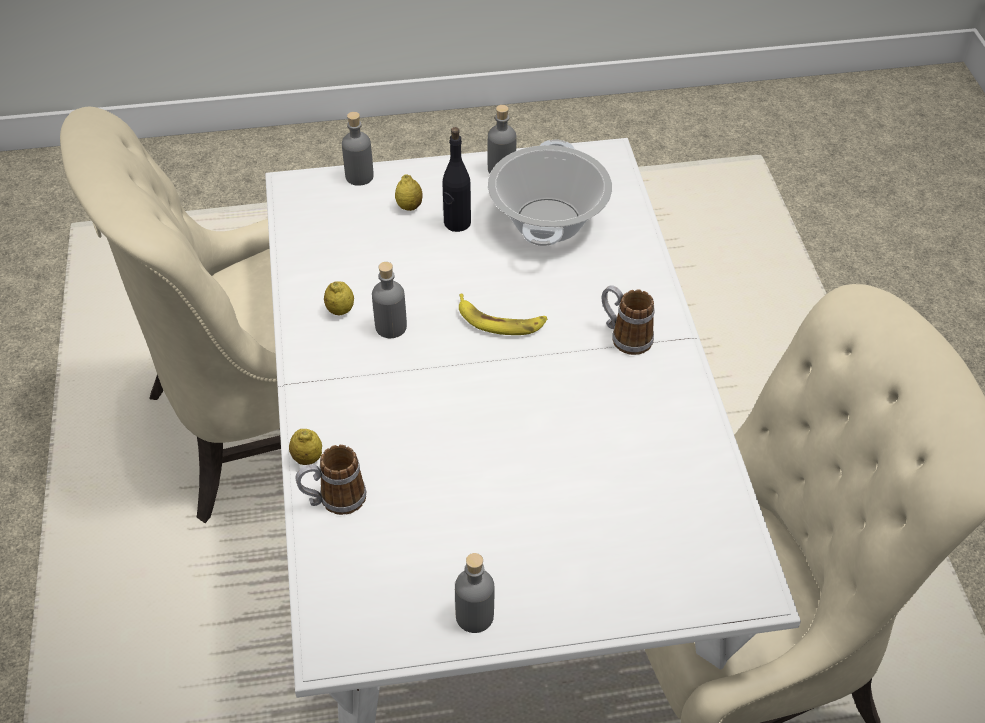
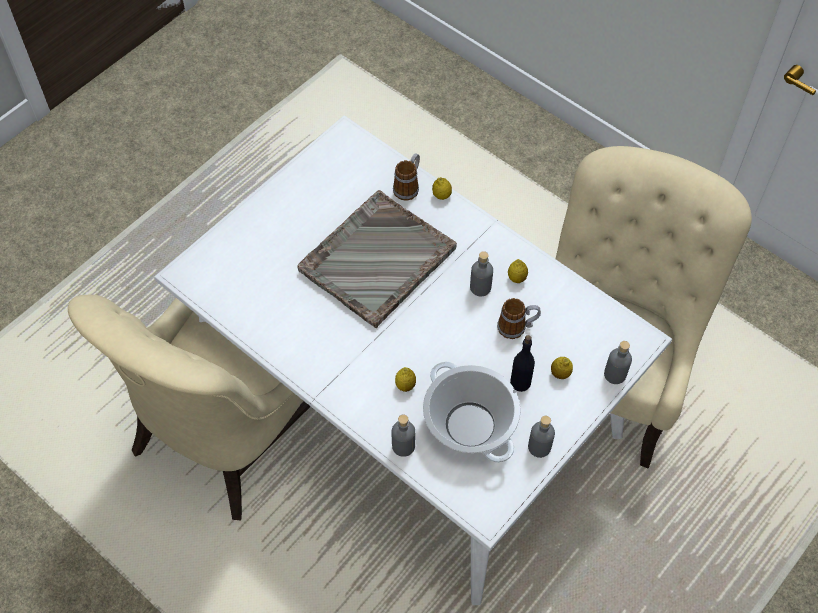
camera: 140 degrees right, 10 degrees up
grey bottle [455,553,494,633] -> grey bottle moved to [392,415,415,457]
banana [459,294,547,335] -> none
mug [602,285,654,355] -> mug moved to [497,298,541,339]
none -> grey tray [298,190,457,328]
none -> lemon [395,367,416,392]

